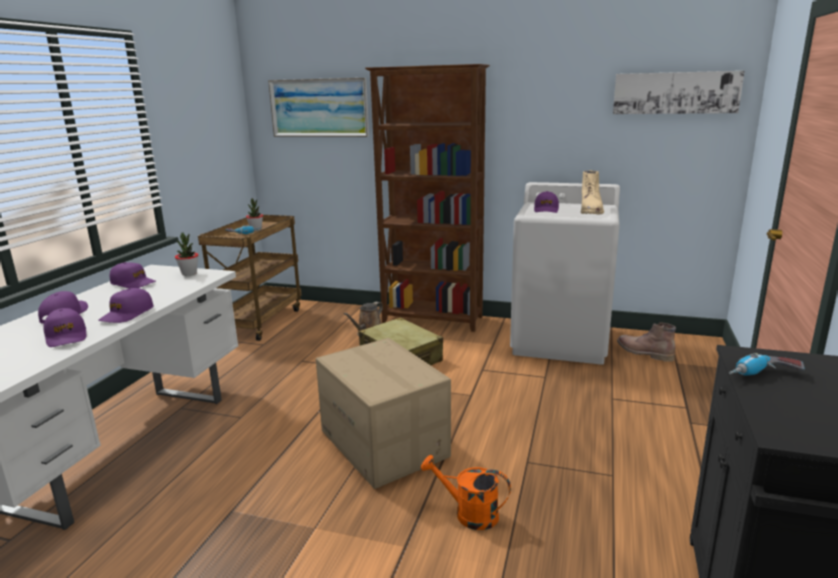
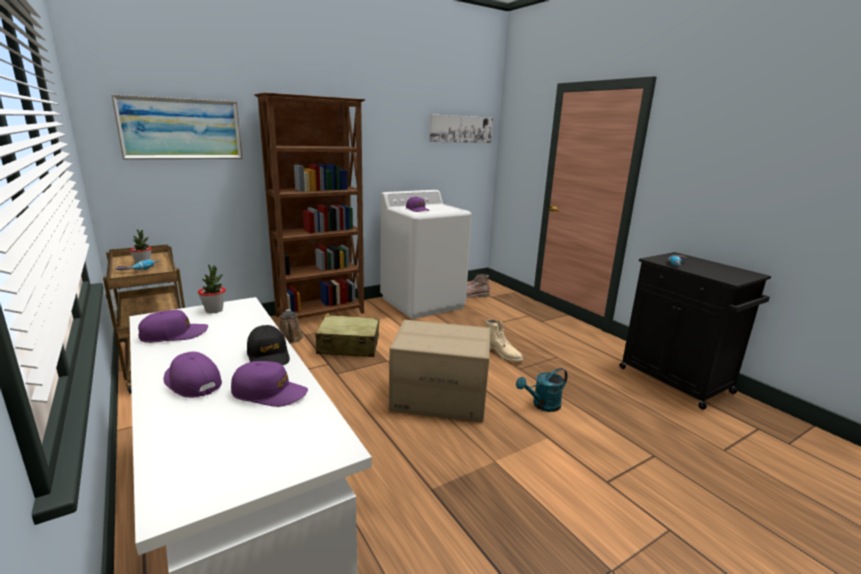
camera: 50 degrees left, 0 degrees up
purple cap [98,288,153,323] -> black cap [247,325,290,365]
orange watering can [421,455,511,530] -> turquoise watering can [516,368,568,412]
beige boot [581,170,604,214] -> beige boot moved to [486,319,524,362]

